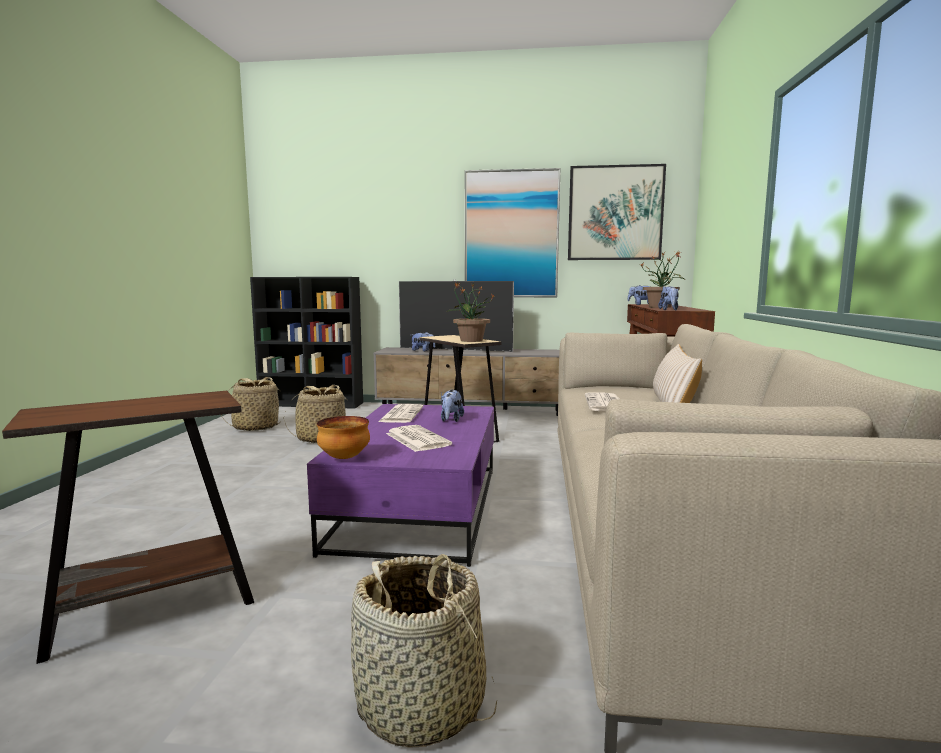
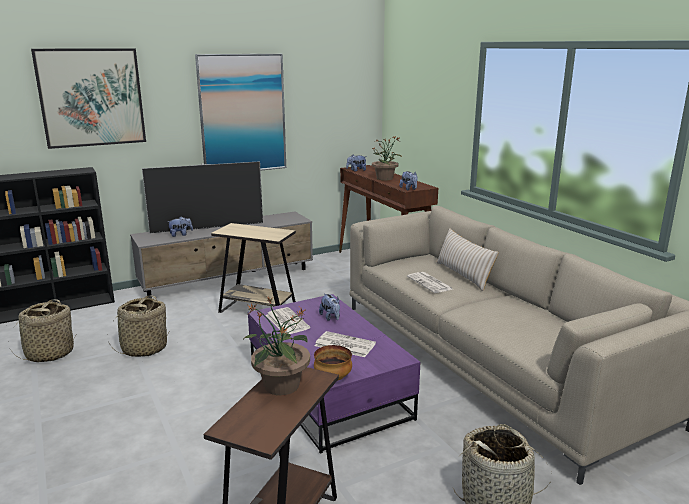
camera: 35 degrees left, 10 degrees up
potted plant [446,283,494,342] -> potted plant moved to [243,296,310,395]
picture [568,164,666,260] -> picture moved to [31,48,146,149]

